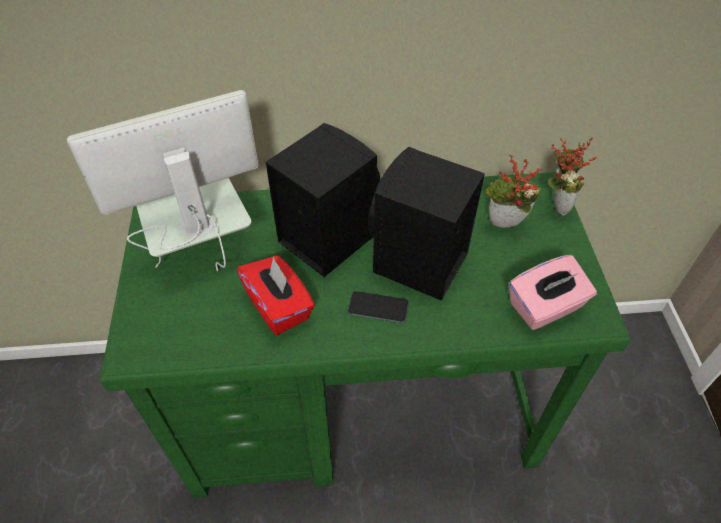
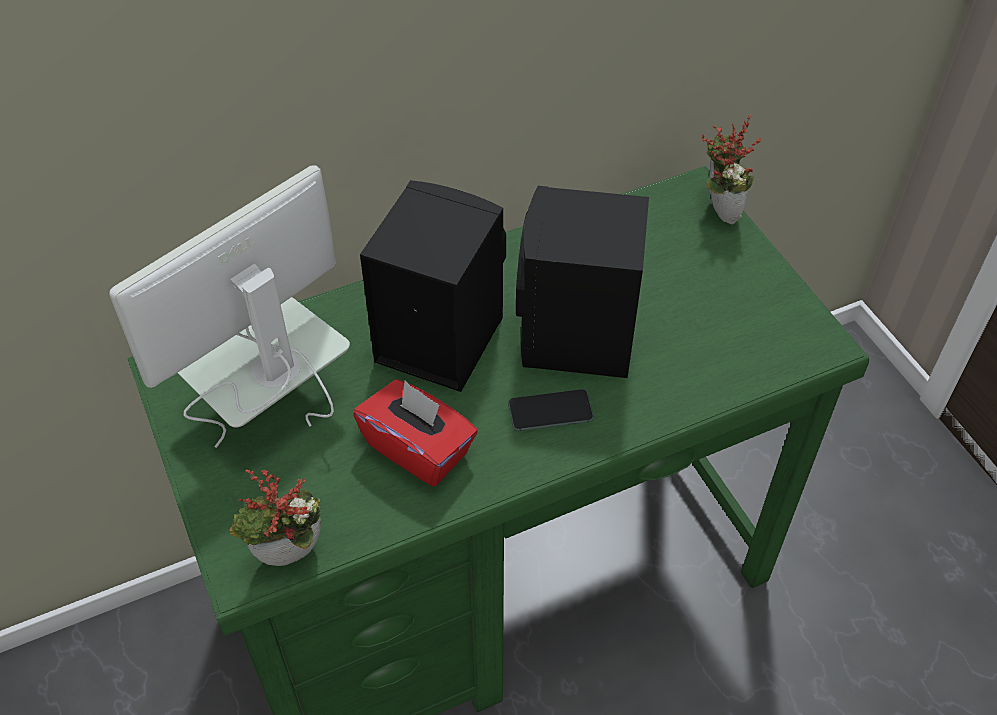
camera: 20 degrees left, 0 degrees up
potted plant [486,154,543,228] -> potted plant moved to [229,470,321,566]
pink tissue box [509,255,597,330] -> none

